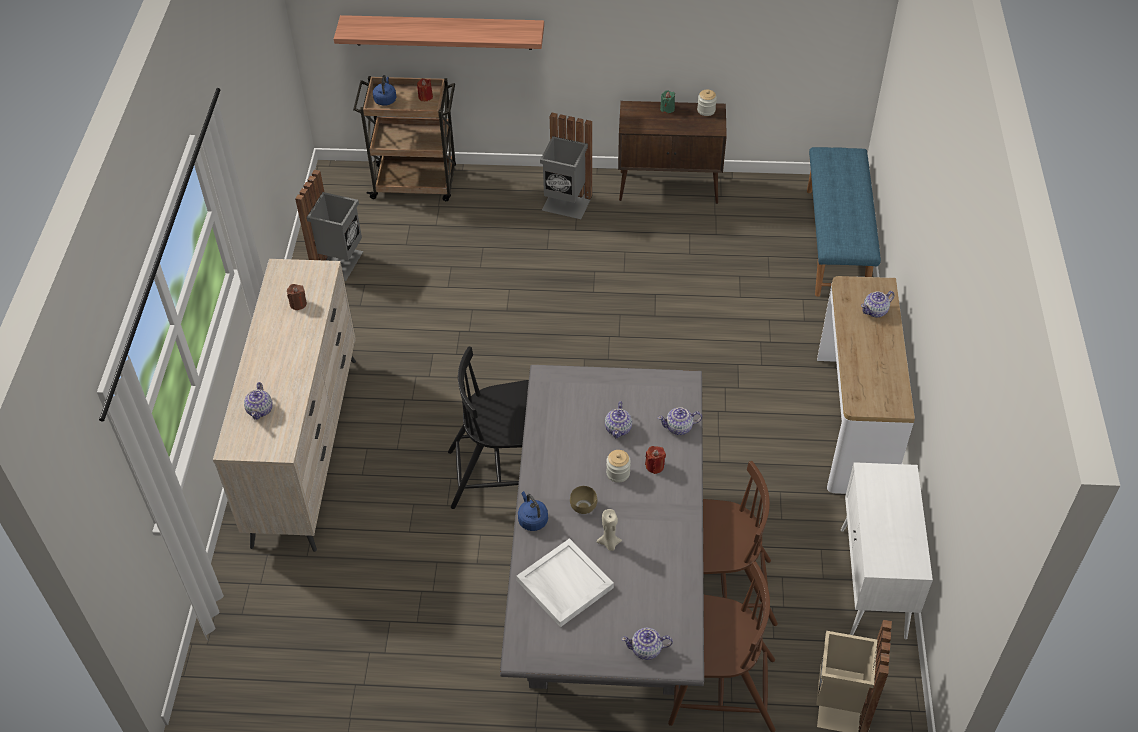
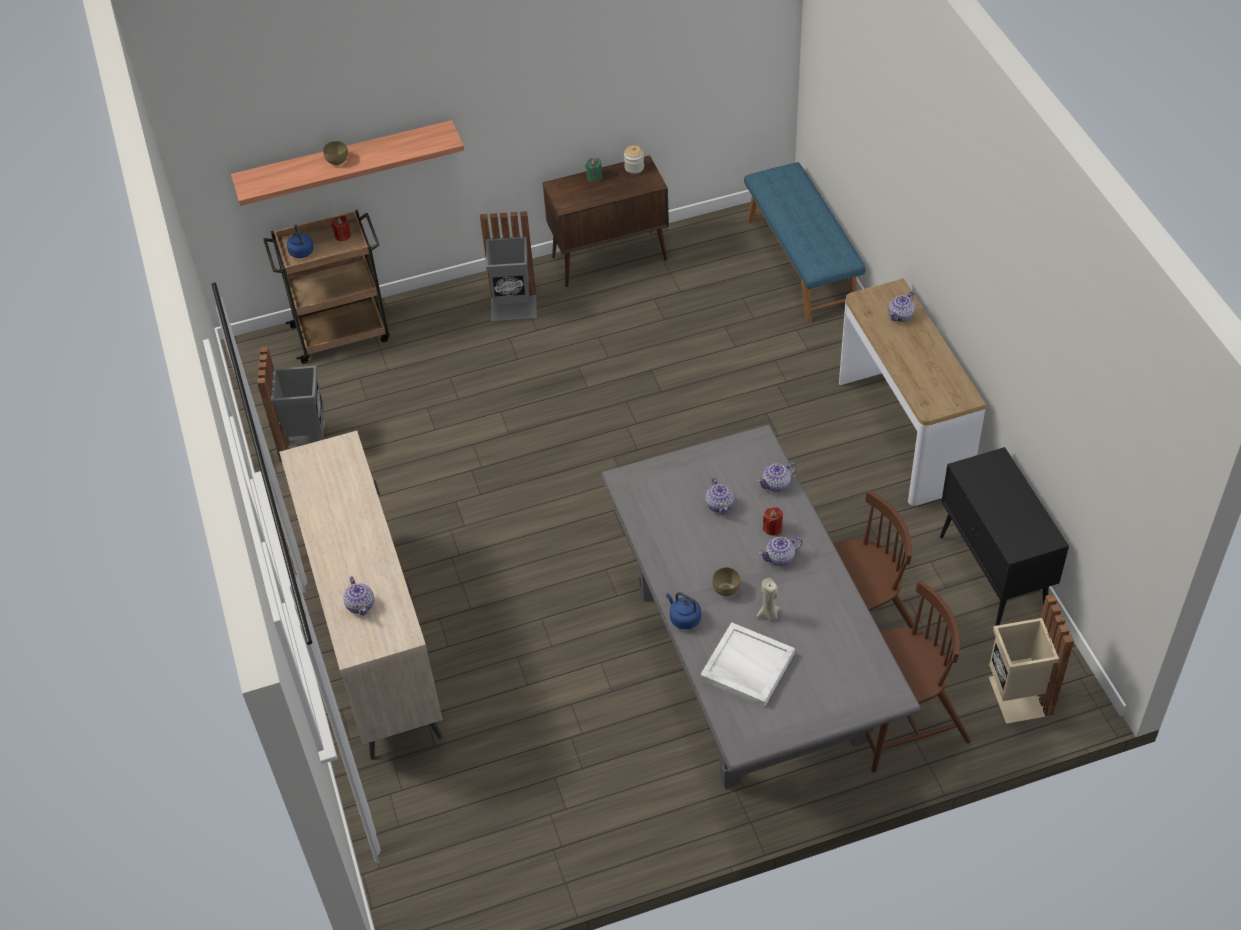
camera: 20 degrees left, 0 degrees up
brown candle [287,284,307,310] -> none
black chair [448,346,529,509] -> none
jar [606,450,631,483] -> none
teapot [621,628,673,660] -> teapot moved to [759,537,802,566]
white cabinet [841,462,933,639] -> black cabinet [940,447,1069,626]
none -> brown bowl [323,141,348,165]

